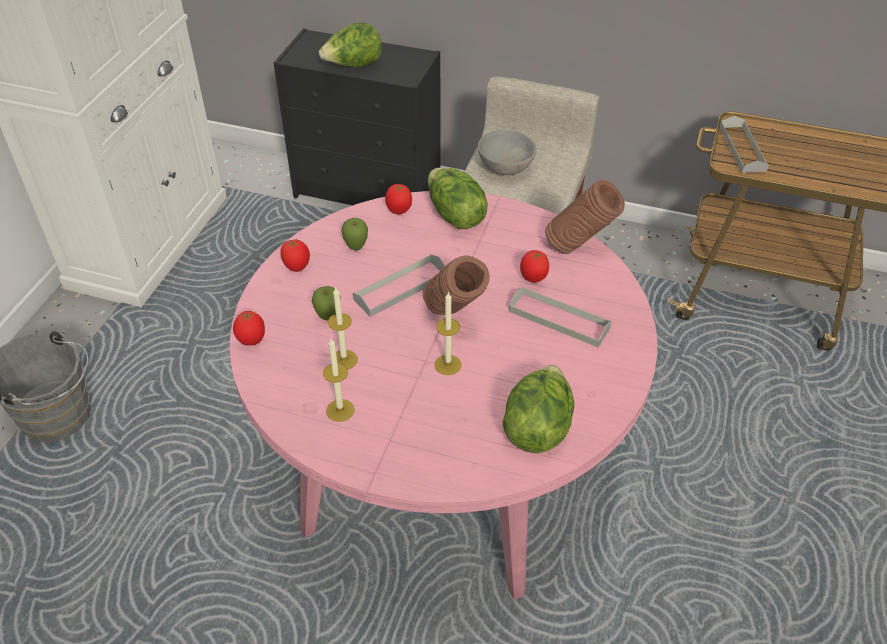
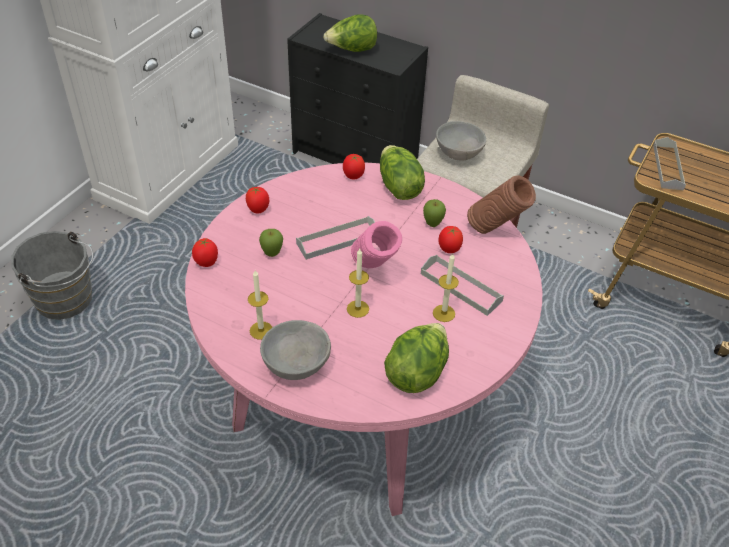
camera: 10 degrees right, 0 degrees up
candle [328,288,358,369] -> candle moved to [433,253,459,322]
apple [341,218,368,251] -> apple moved to [423,199,446,227]
brown vase [423,255,490,315] -> pink vase [351,221,402,268]
none -> grey bowl [260,320,331,380]

